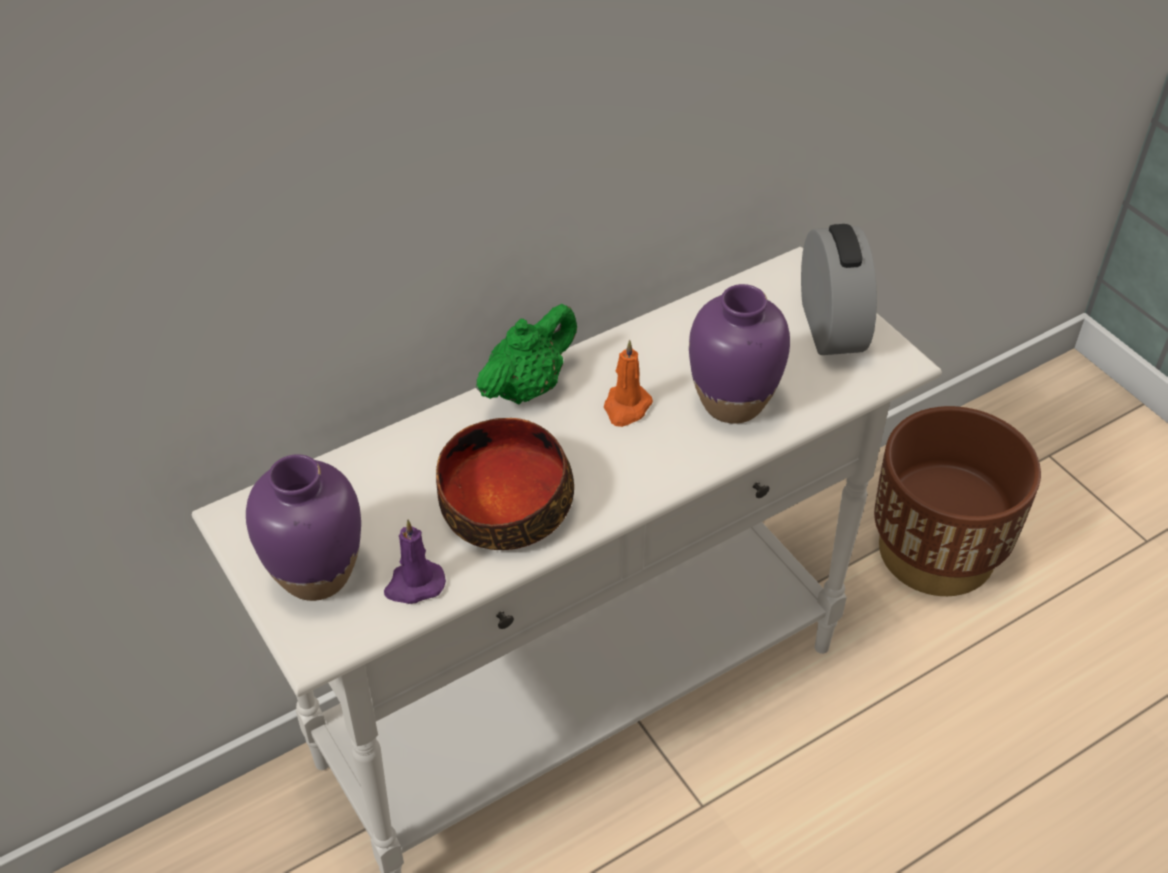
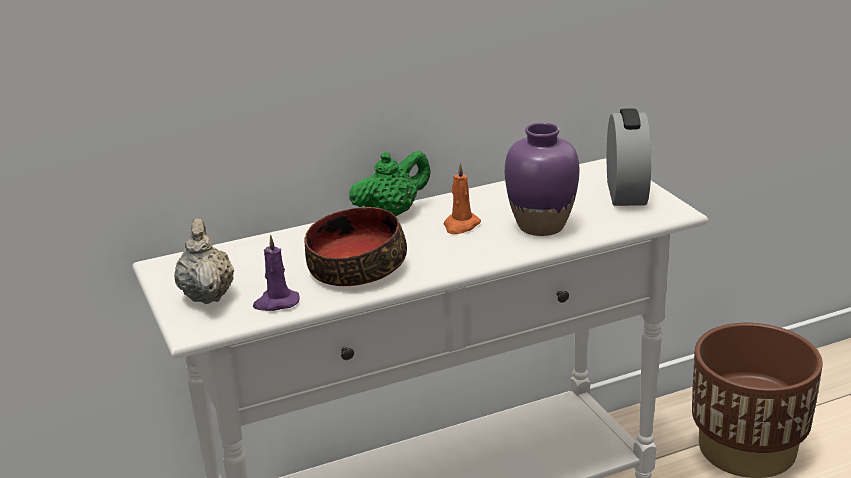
camera: 10 degrees right, 20 degrees down
purple vase [246,454,361,601] -> beige teapot [174,218,234,304]

